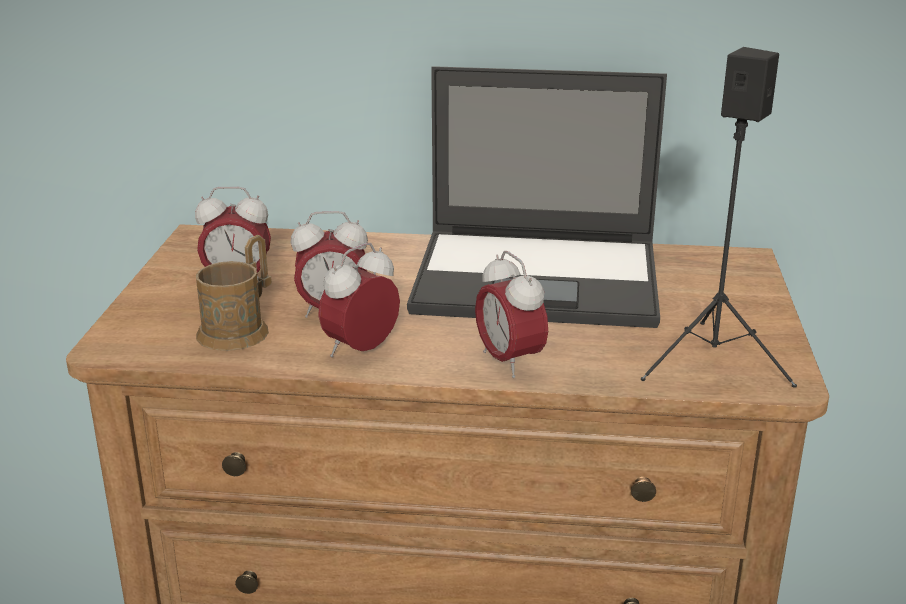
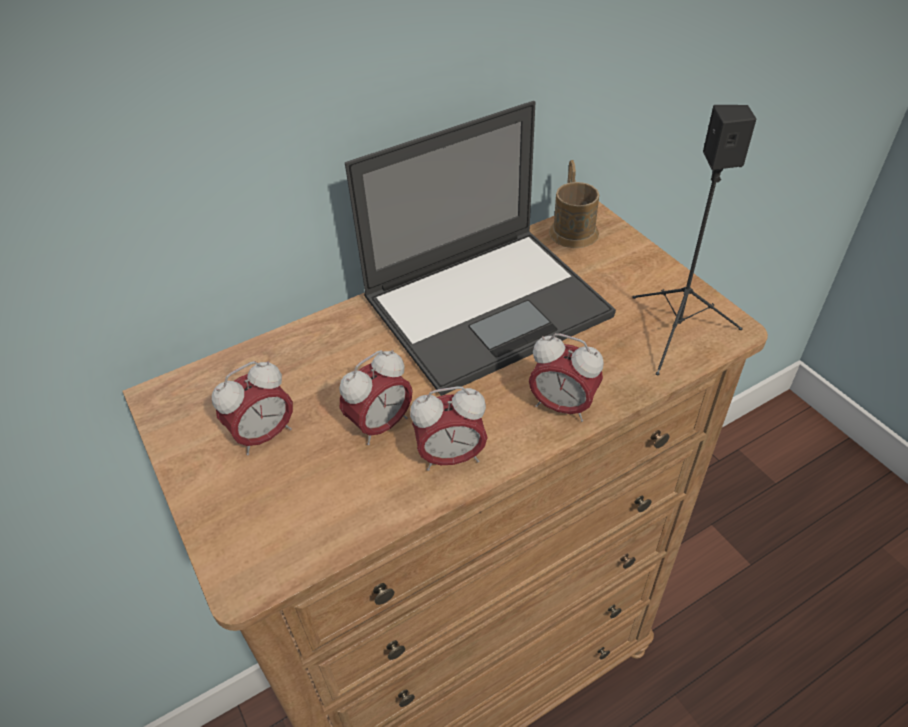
camera: 35 degrees left, 20 degrees up
brown mug [196,235,272,351] -> brown mug moved to [549,160,599,248]
alarm clock [318,243,400,357] -> alarm clock turned 105 degrees counterclockwise [410,386,488,471]

